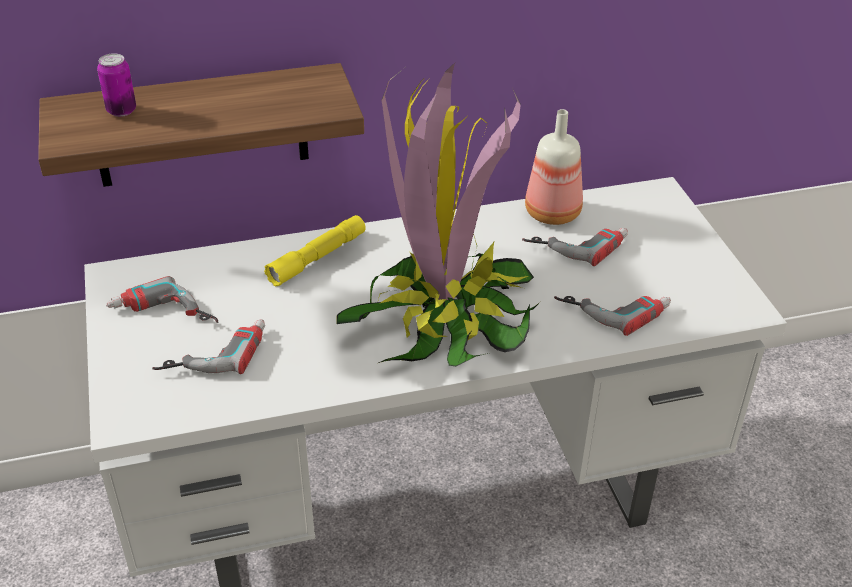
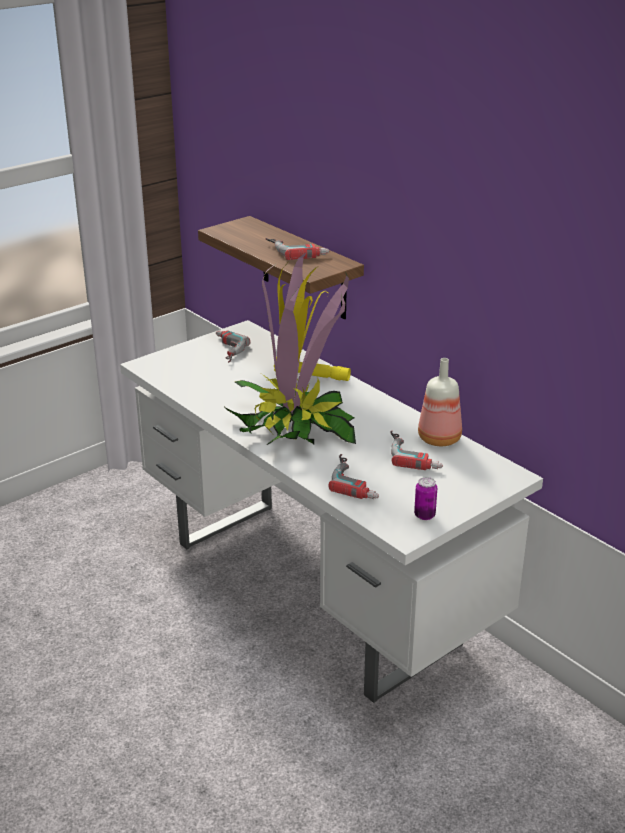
camera: 65 degrees right, 10 degrees down
can [97,53,136,117] -> can moved to [414,477,437,520]
power drill [152,319,265,374] -> power drill moved to [265,238,330,260]

